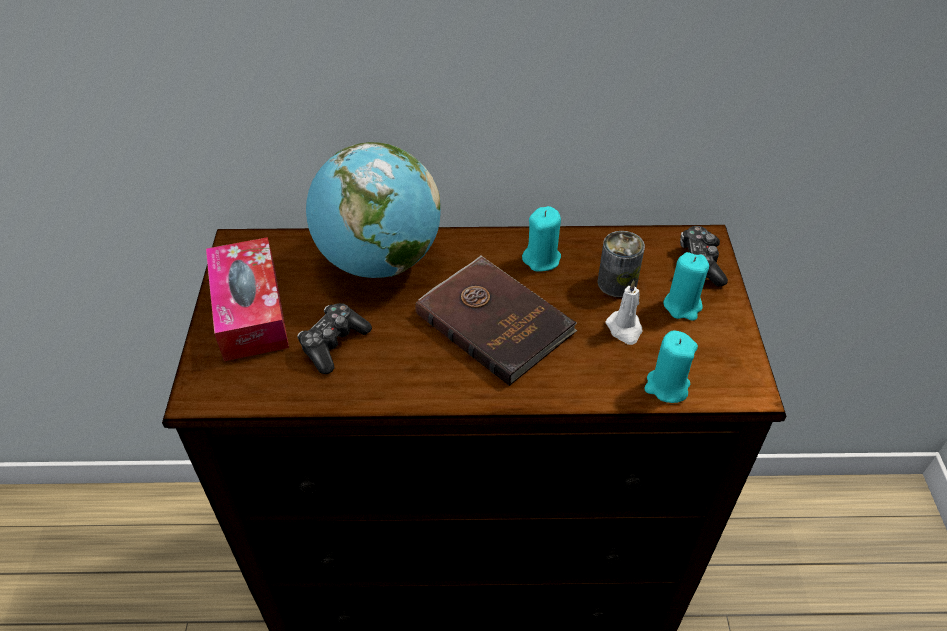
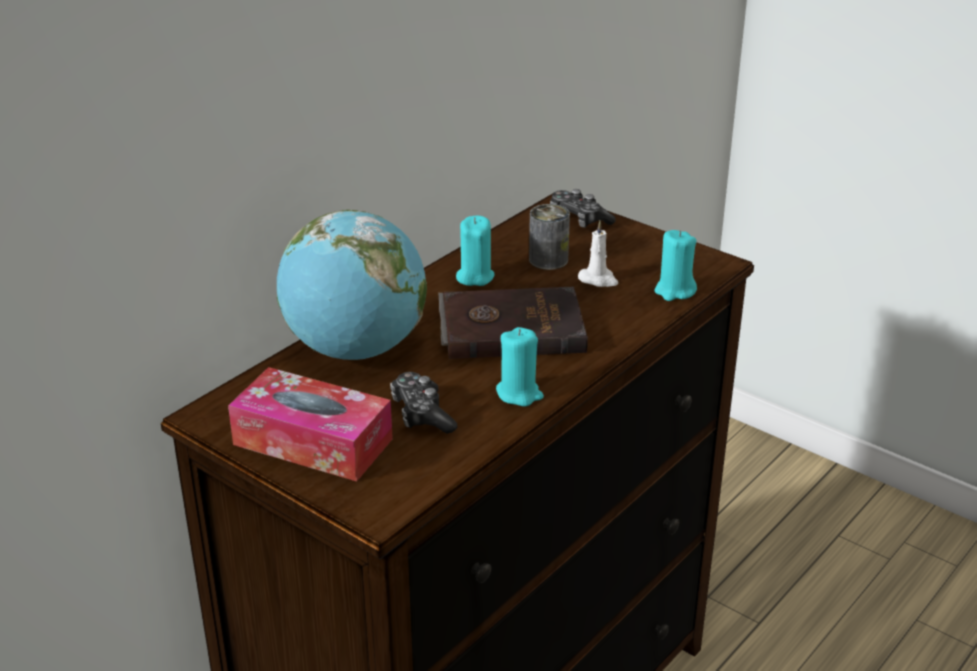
camera: 50 degrees left, 15 degrees down
turquoise candle [663,252,709,321] -> turquoise candle moved to [496,327,544,407]

